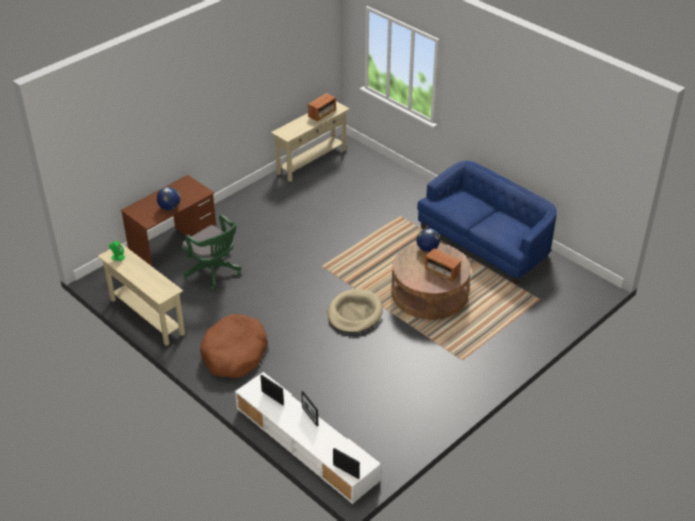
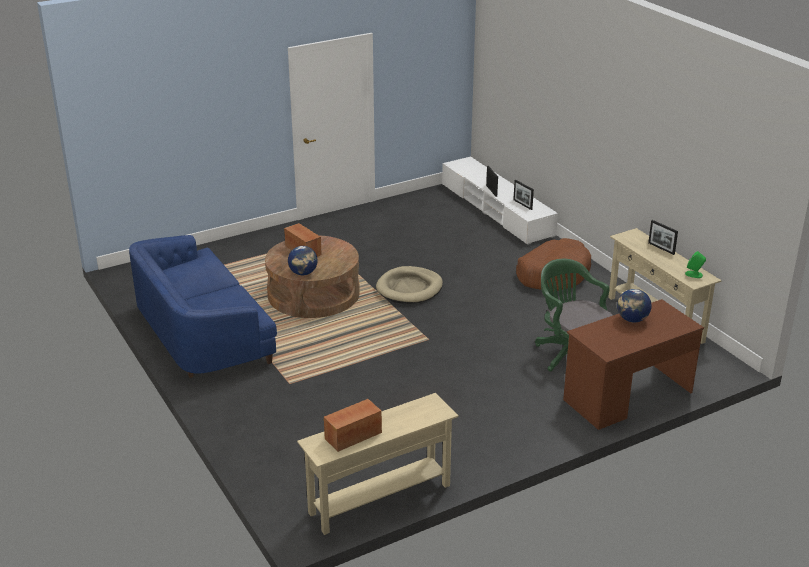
camera: 165 degrees left, 10 degrees down
picture frame [333,448,360,479] -> picture frame moved to [648,220,678,255]

